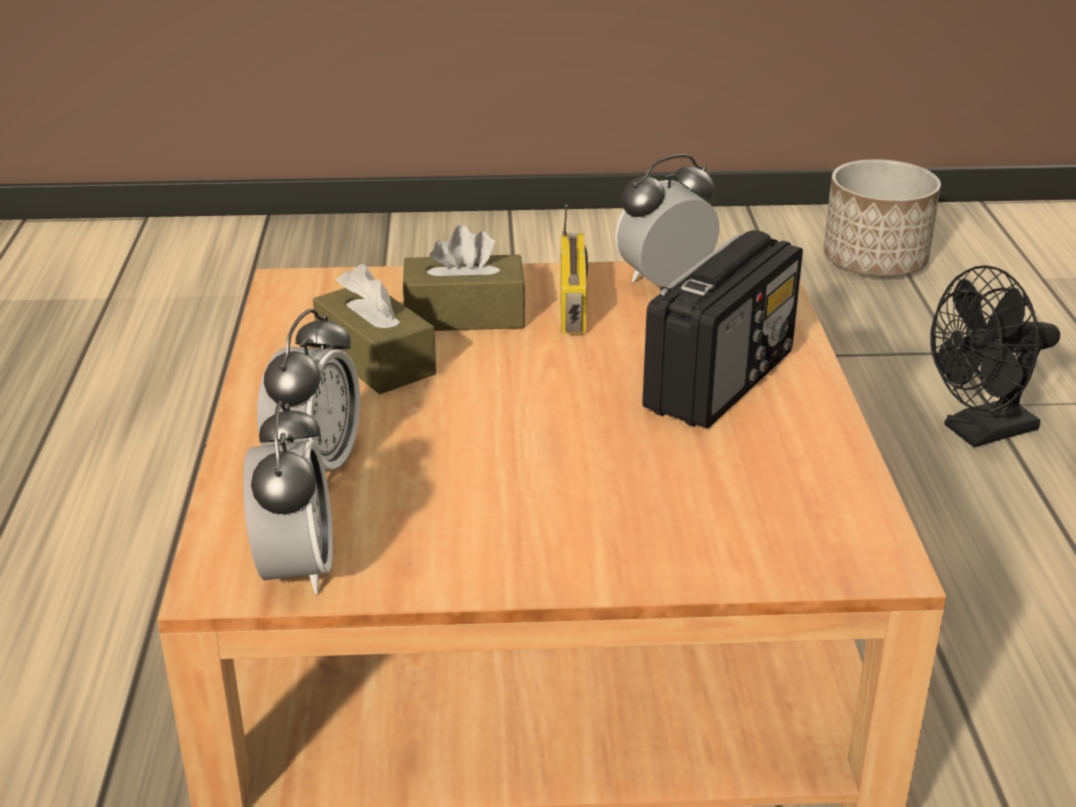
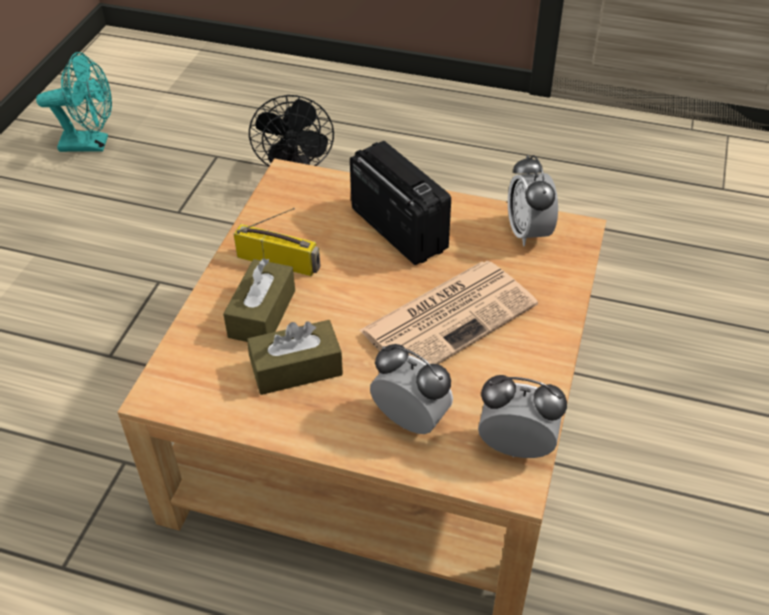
camera: 70 degrees left, 15 degrees up
alarm clock [615,154,719,286] -> alarm clock moved to [508,155,558,246]
planter [823,159,941,277] -> turquoise fan [36,52,112,152]
none -> newspaper [359,261,538,364]

